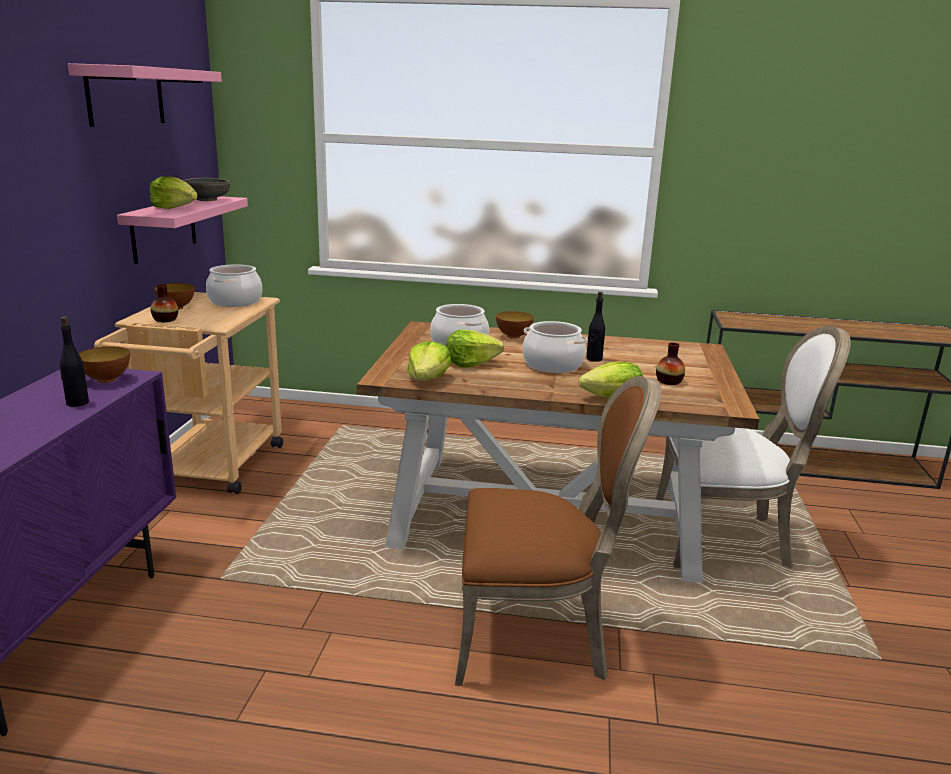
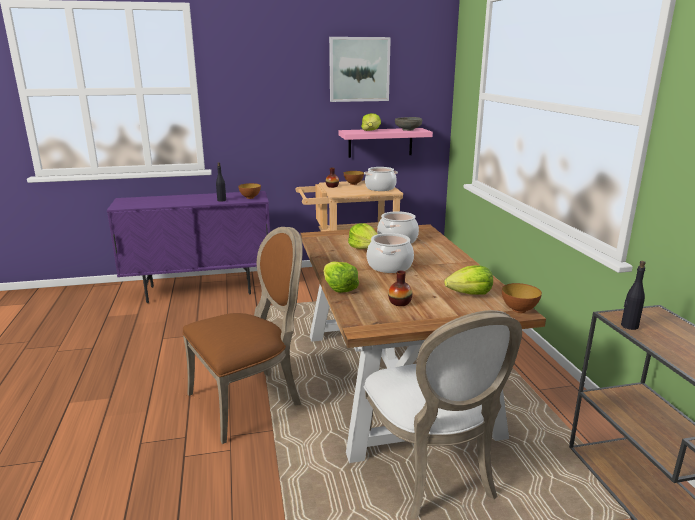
camera: 70 degrees right, 0 degrees up
pink shelf [68,63,222,127] -> picture [329,37,391,102]
lettuce [407,341,451,380] -> lettuce moved to [444,265,493,295]
brown chair [455,376,661,686] -> brown chair turned 105 degrees counterclockwise [182,227,303,444]
bowl [496,311,534,339] -> bowl moved to [502,283,542,313]
black bottle [586,292,605,362] -> black bottle moved to [621,261,646,330]

